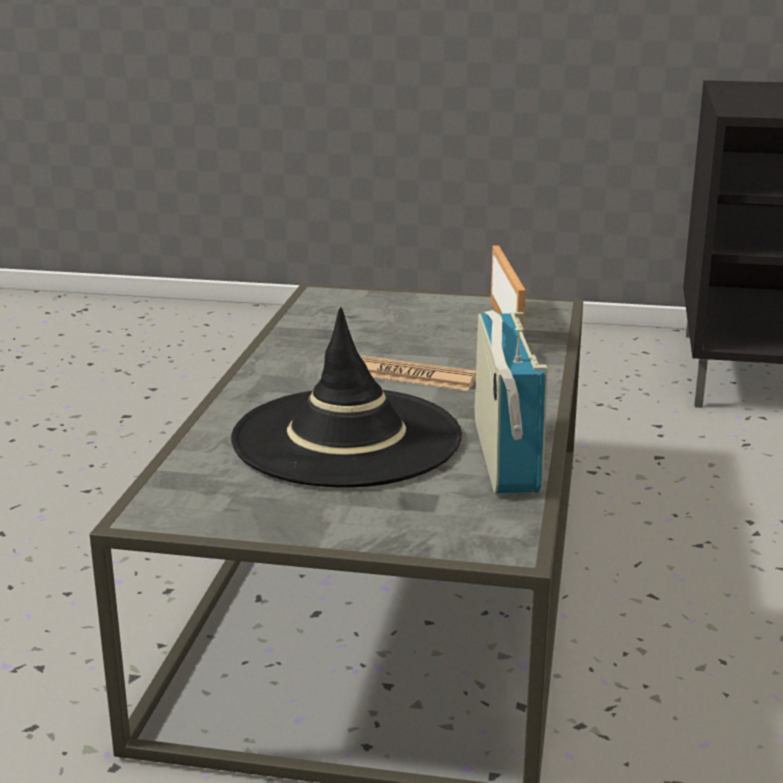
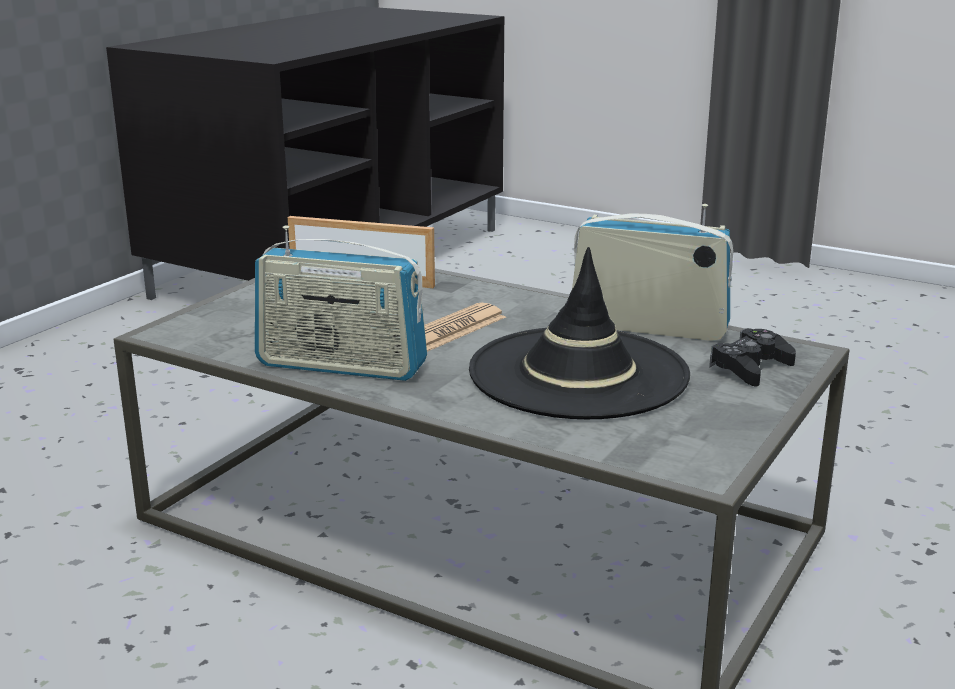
camera: 70 degrees left, 0 degrees up
none -> radio [255,226,427,381]
none -> black game controller [709,328,796,387]

